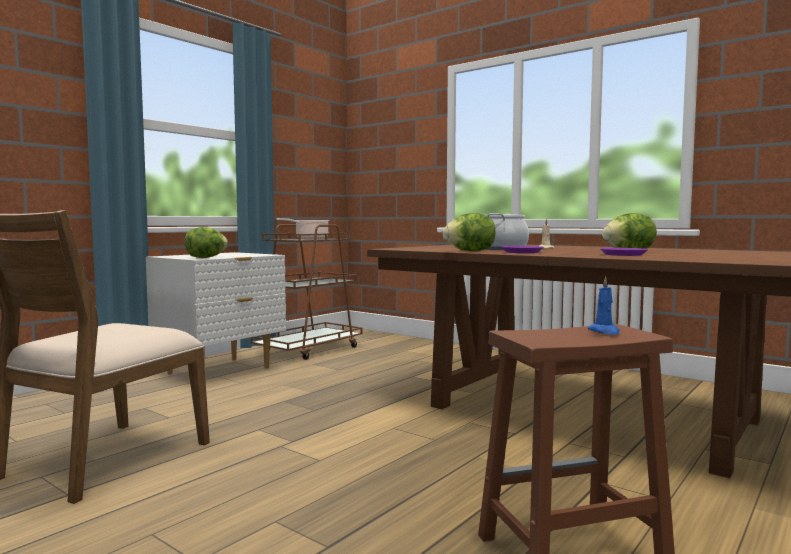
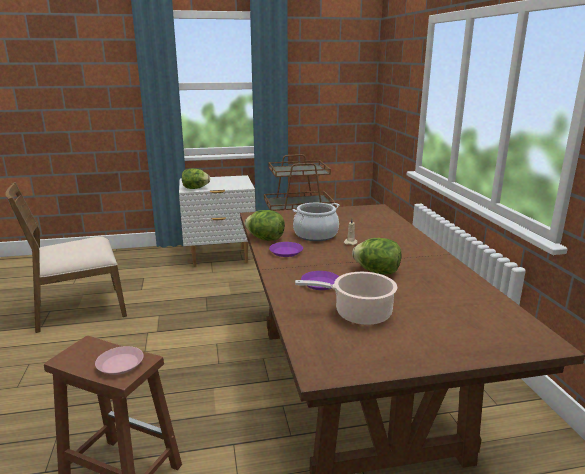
camera: 40 degrees right, 15 degrees up
cooking pot [276,218,330,239] -> cooking pot moved to [295,272,397,325]
blue candle [587,276,620,335] -> pink plate [95,346,144,375]

